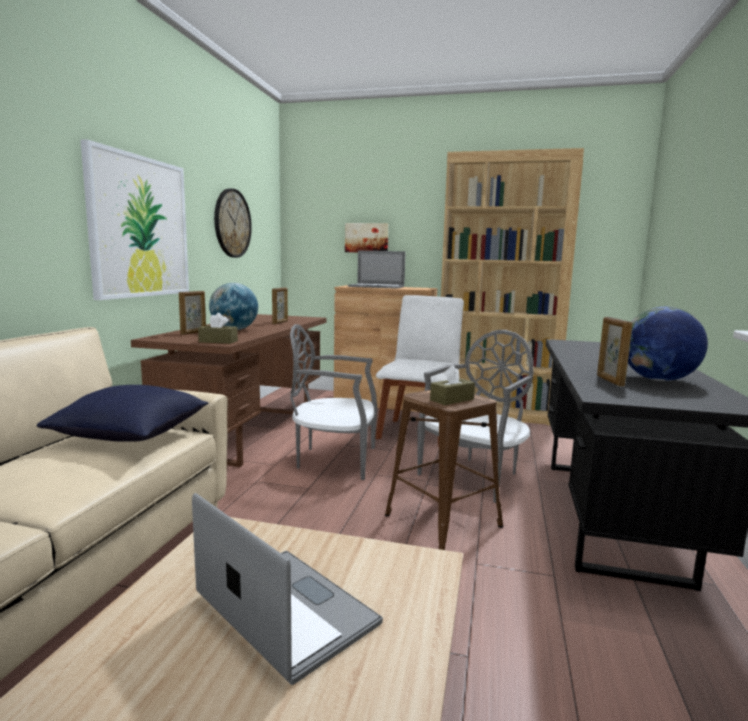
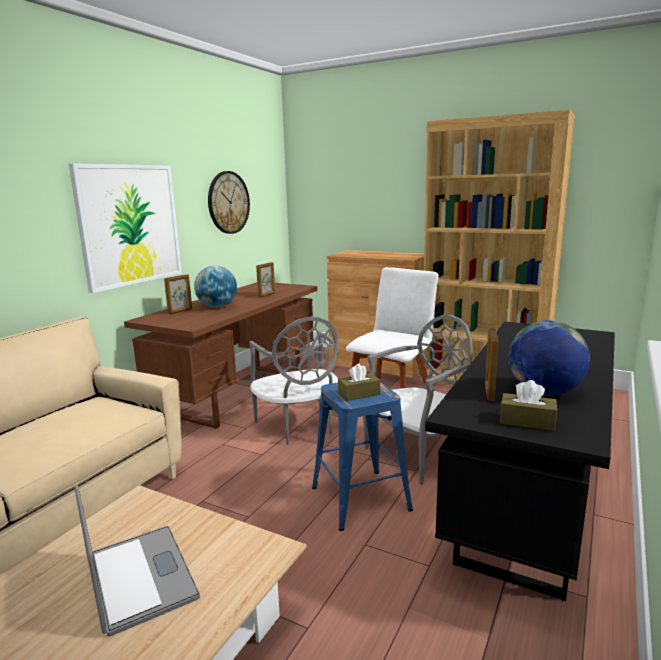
camera: 15 degrees right, 5 degrees up
blue pillow [37,385,209,442] -> none
brown tissue box [198,313,238,344] -> brown tissue box moved to [500,380,557,431]
grey chair [290,324,377,480] -> grey chair turned 135 degrees counterclockwise [249,316,338,445]
picture [345,223,388,252] -> none
laptop [348,251,405,289] -> none
brown stool [385,390,503,550] -> blue stool [312,382,413,531]

